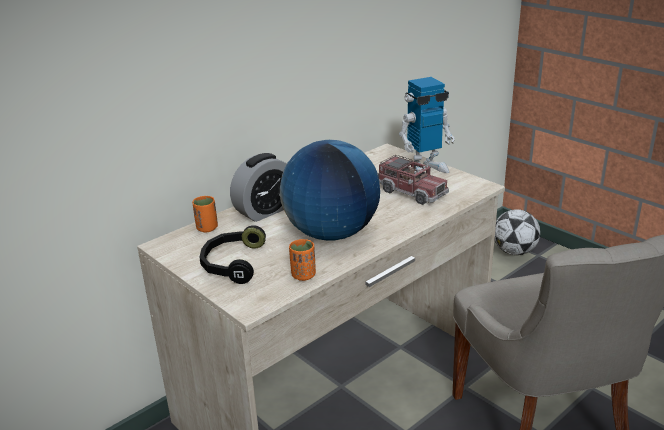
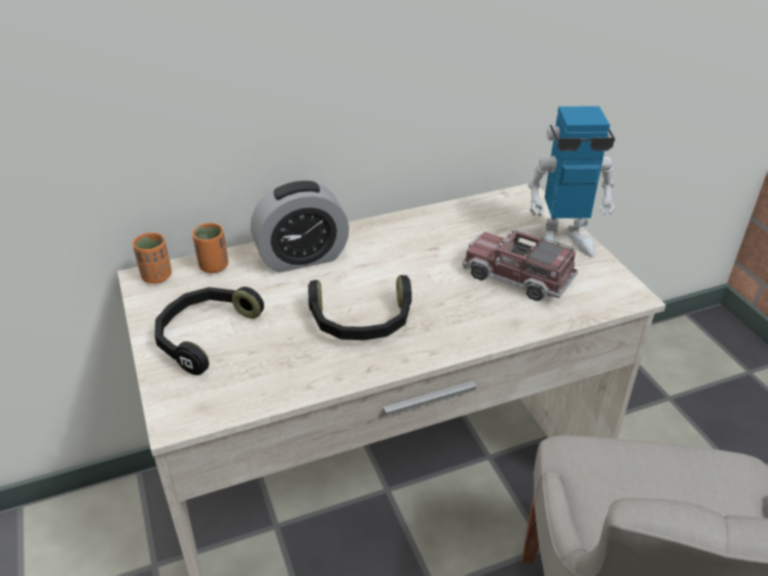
camera: 20 degrees right, 10 degrees up
globe [280,140,380,241] -> black headphones [308,275,412,340]
orange cup [289,239,316,281] -> orange cup moved to [133,233,172,284]
toy truck [378,155,449,205] -> toy truck turned 150 degrees clockwise [462,228,578,301]
football [494,209,540,255] -> none

